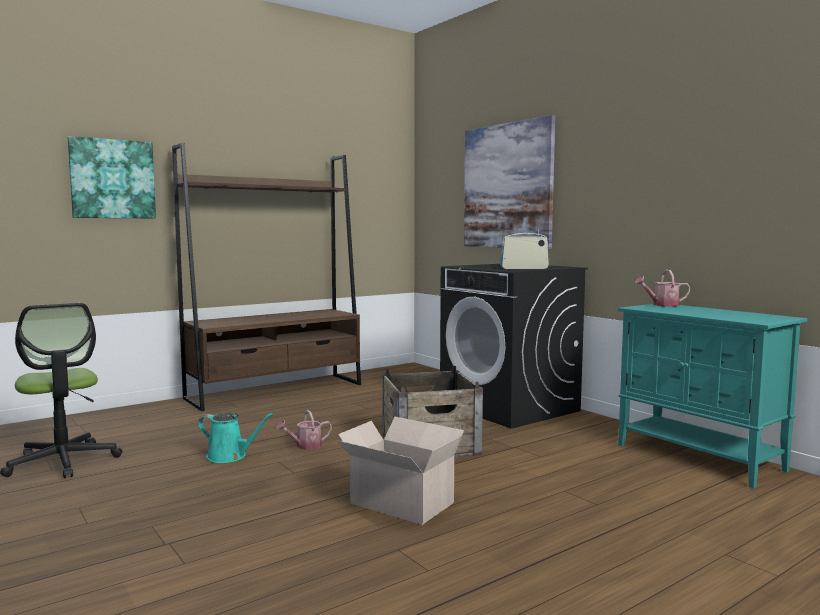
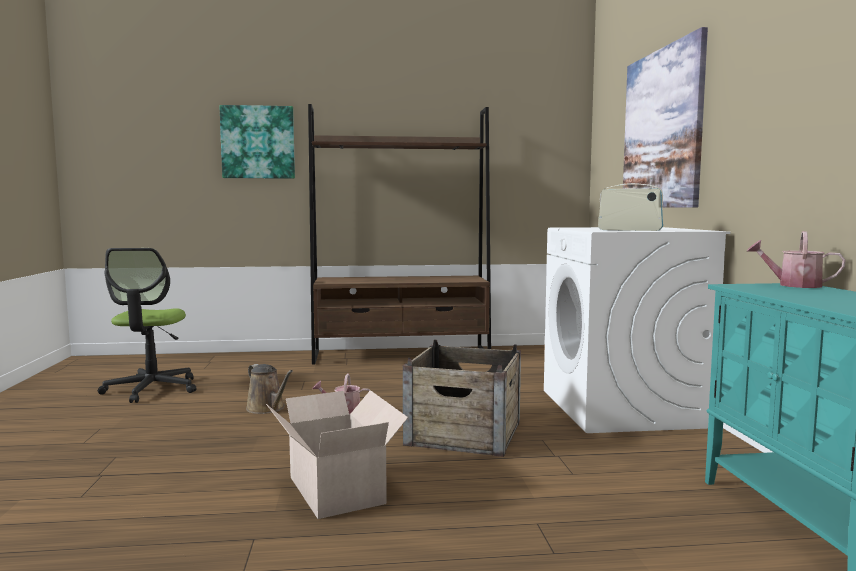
camera: 30 degrees right, 0 degrees up
turquoise watering can [198,413,274,463] -> brown watering can [246,364,293,414]
black washing machine [440,264,588,429] -> white washing machine [544,227,731,433]

